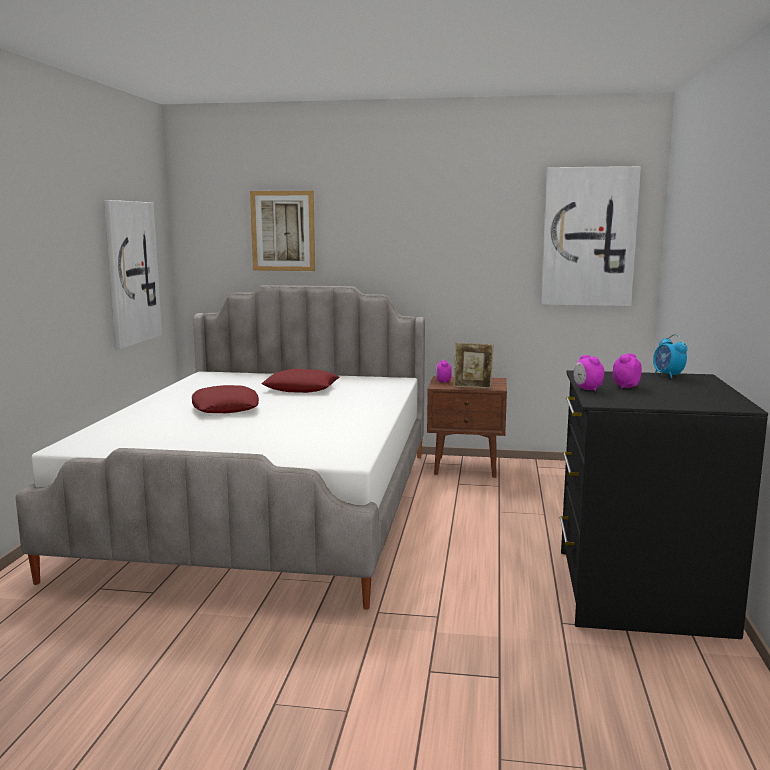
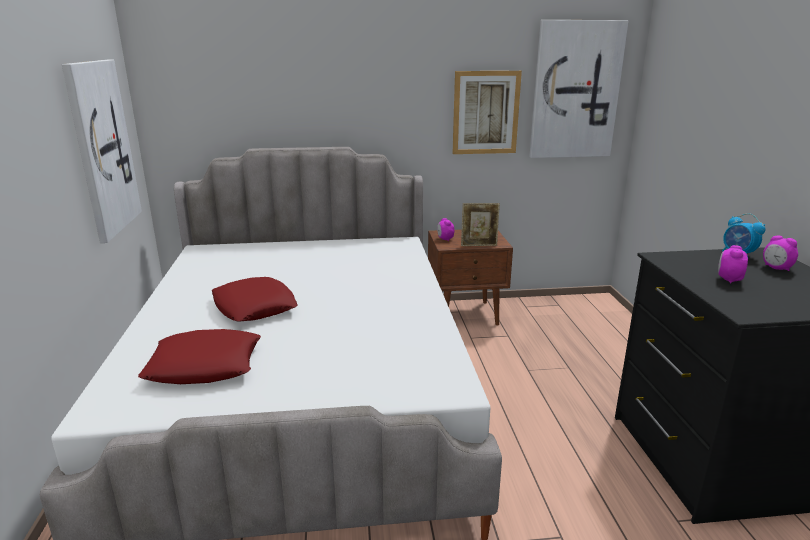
camera: 15 degrees left, 10 degrees up
picture [250,191,315,271] -> picture moved to [452,71,522,154]
red pillow [261,369,339,393] -> red pillow moved to [138,329,261,384]
alarm clock [574,355,604,391] -> alarm clock moved to [763,236,798,271]

